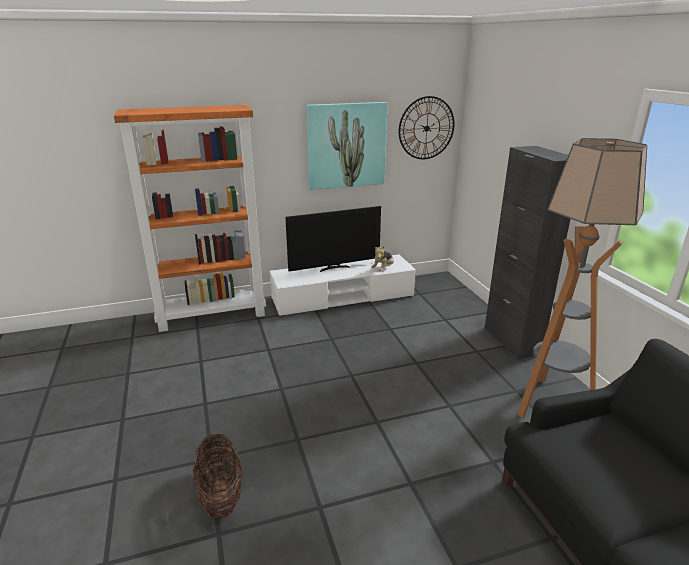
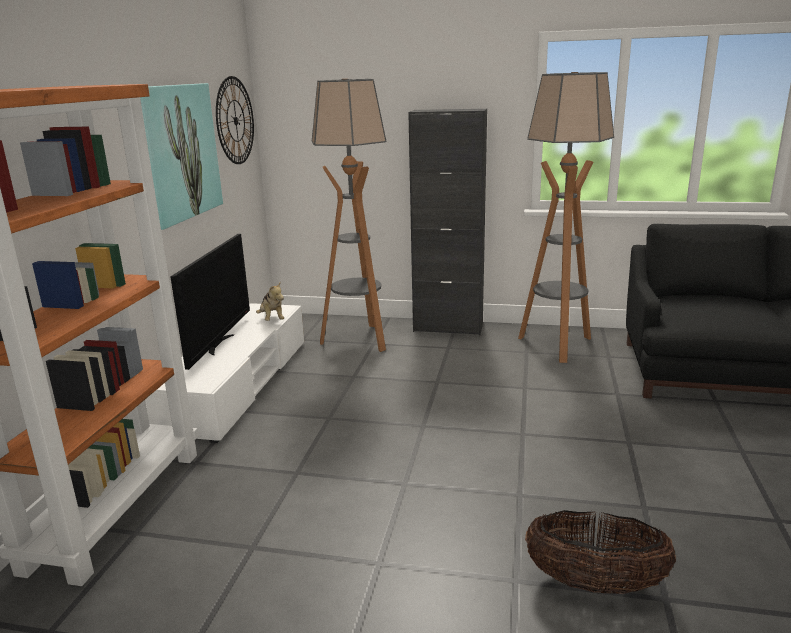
camera: 60 degrees left, 5 degrees down
none -> floor lamp [312,79,387,352]

